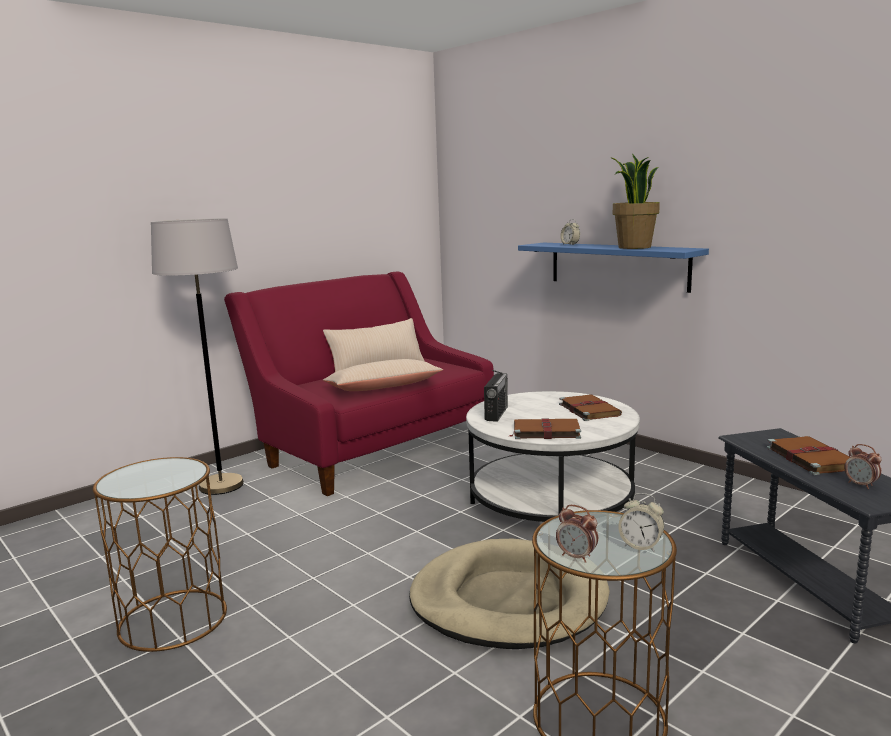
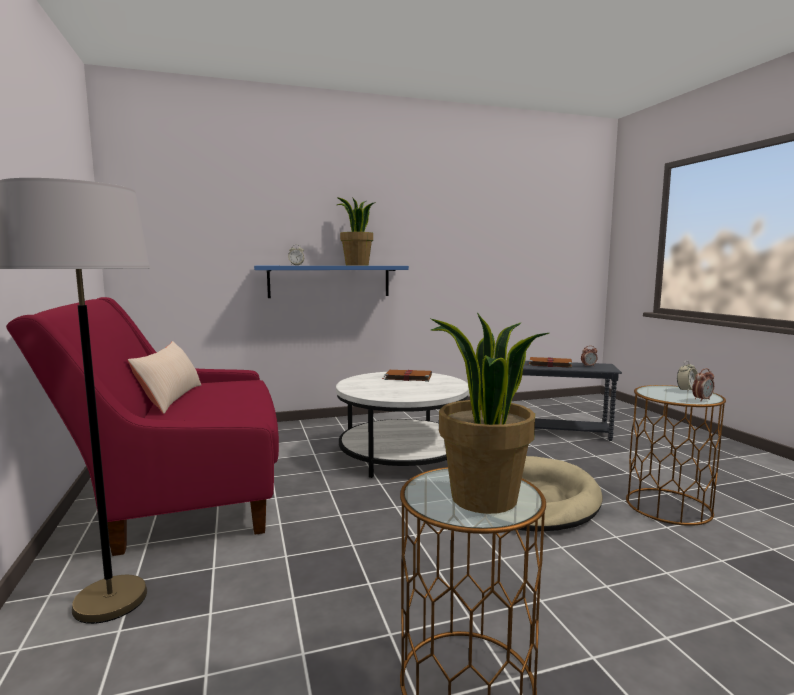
camera: 65 degrees left, 5 degrees down
beige pillow [323,359,443,391] -> none
radio [484,370,508,422] -> none
brown book [509,419,581,439] -> none
none -> potted plant [431,313,549,514]

